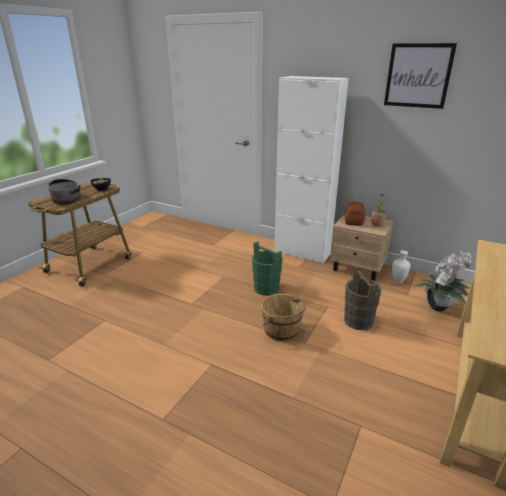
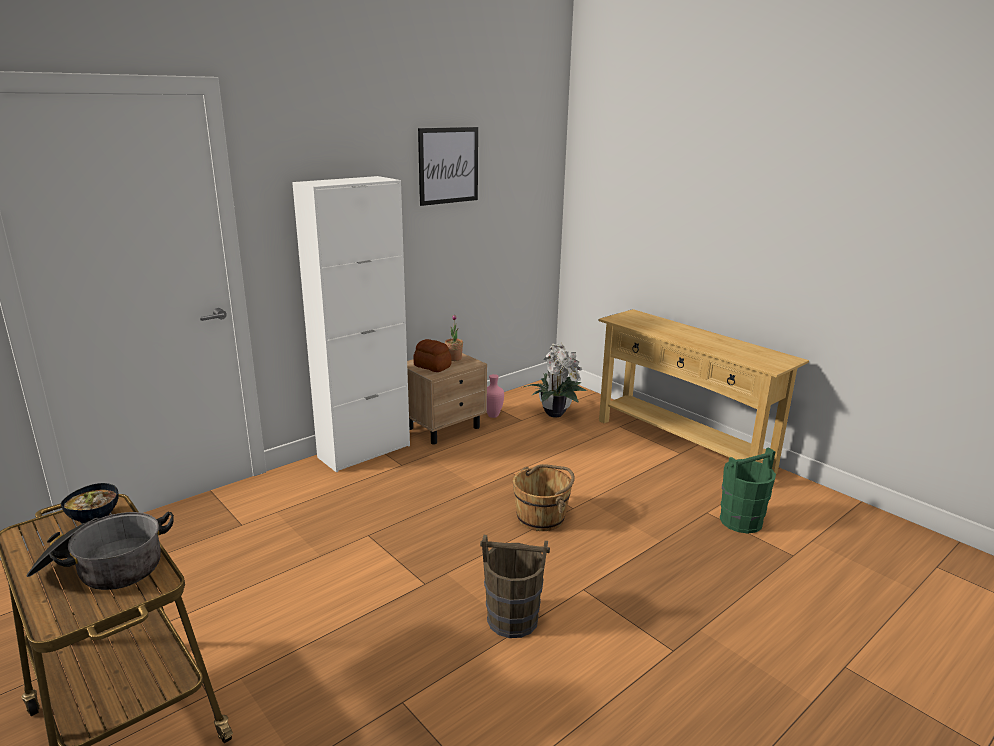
camera: 70 degrees left, 5 degrees down
green bucket [252,241,283,296] -> green bucket moved to [720,447,776,533]
brown bucket [344,267,382,330] -> brown bucket moved to [480,535,550,638]
white vase [392,250,410,284] -> pink vase [487,374,504,418]

